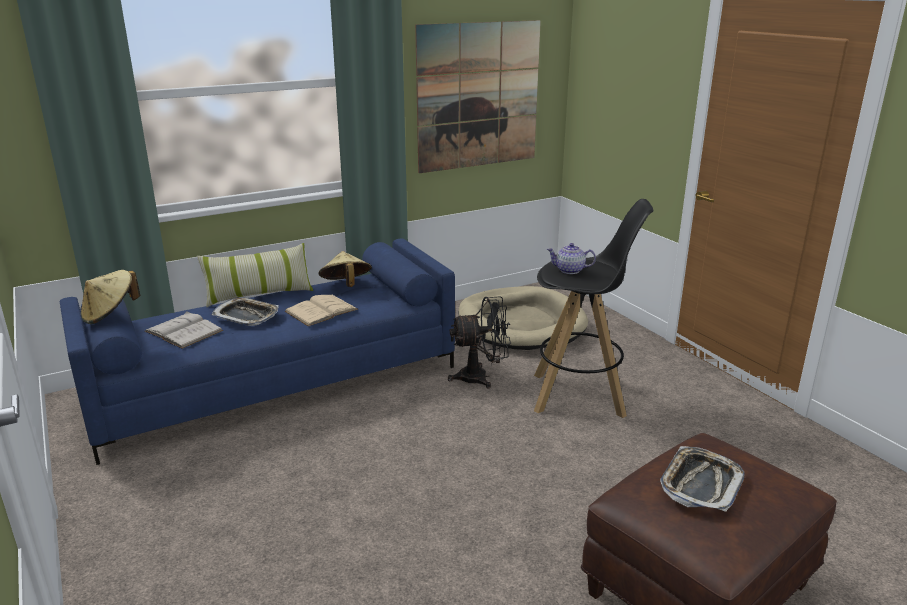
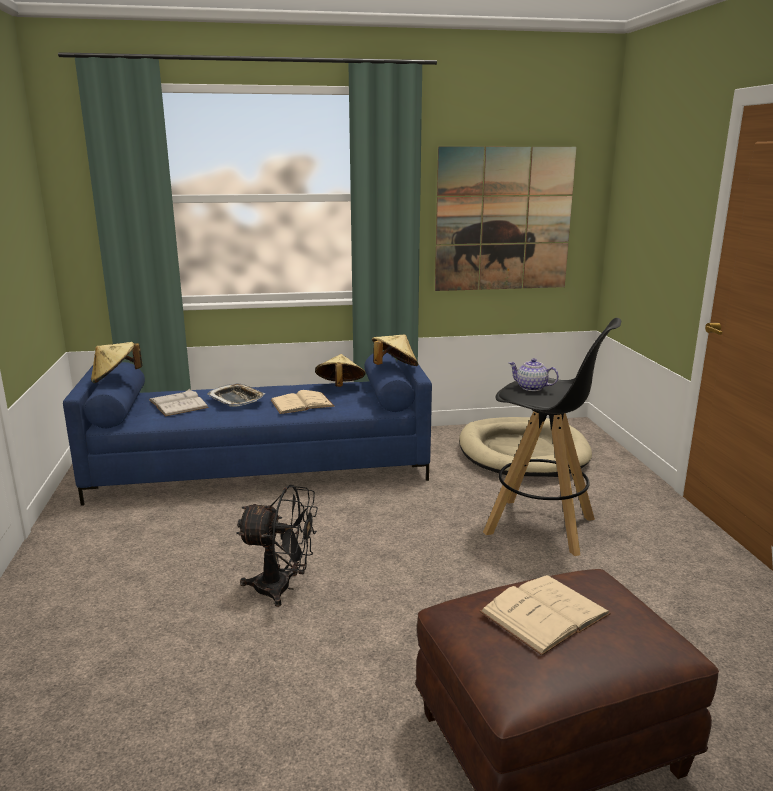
camera: 20 degrees right, 5 degrees down
pillow [197,243,313,307] -> none
black fan [448,296,511,389] -> black fan moved to [236,485,318,607]
tray [660,446,745,512] -> beige book [480,575,611,656]
none -> beige hat [372,334,418,366]

